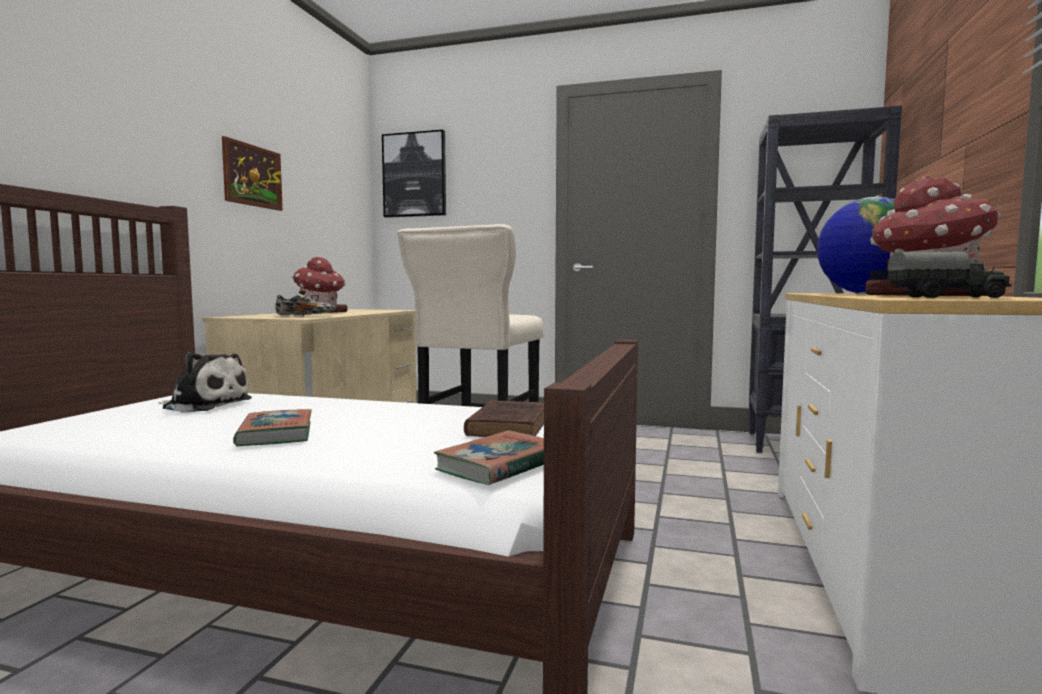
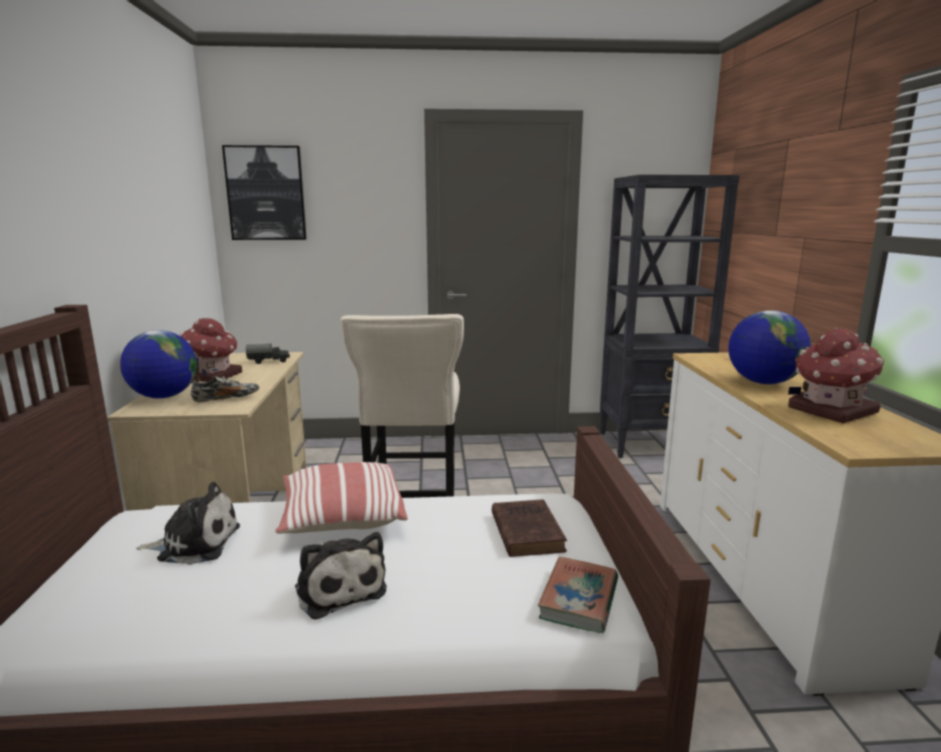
camera: 20 degrees left, 10 degrees up
picture [222,136,283,211] -> none
book [233,409,312,447] -> plush toy [295,532,387,620]
toy truck [887,251,1012,298] -> toy truck moved to [246,344,290,364]
none -> globe [120,330,197,398]
none -> pillow [275,462,408,534]

